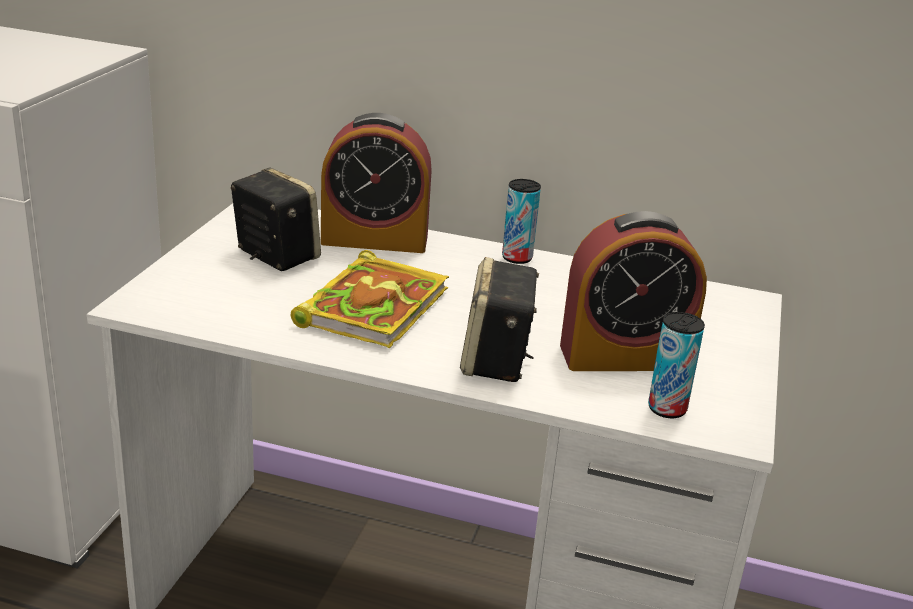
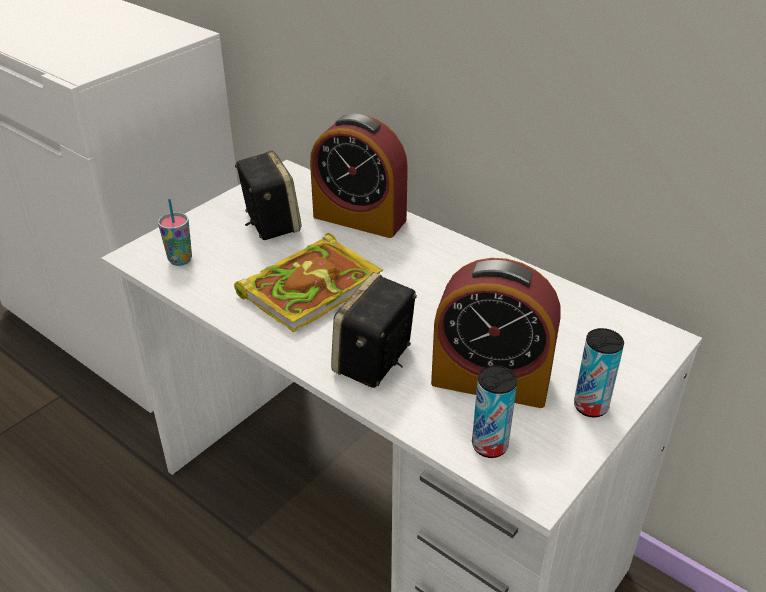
camera: 25 degrees right, 10 degrees up
can [502,179,541,264] -> can moved to [574,328,624,417]
none -> cup [158,199,192,266]

